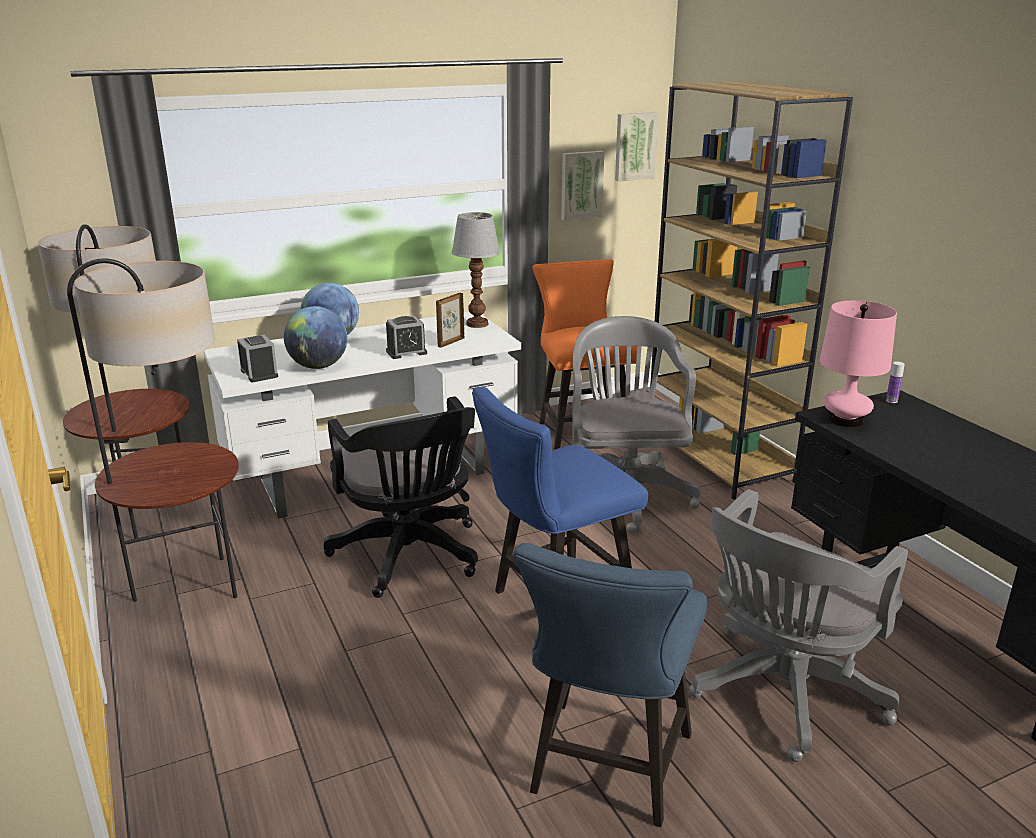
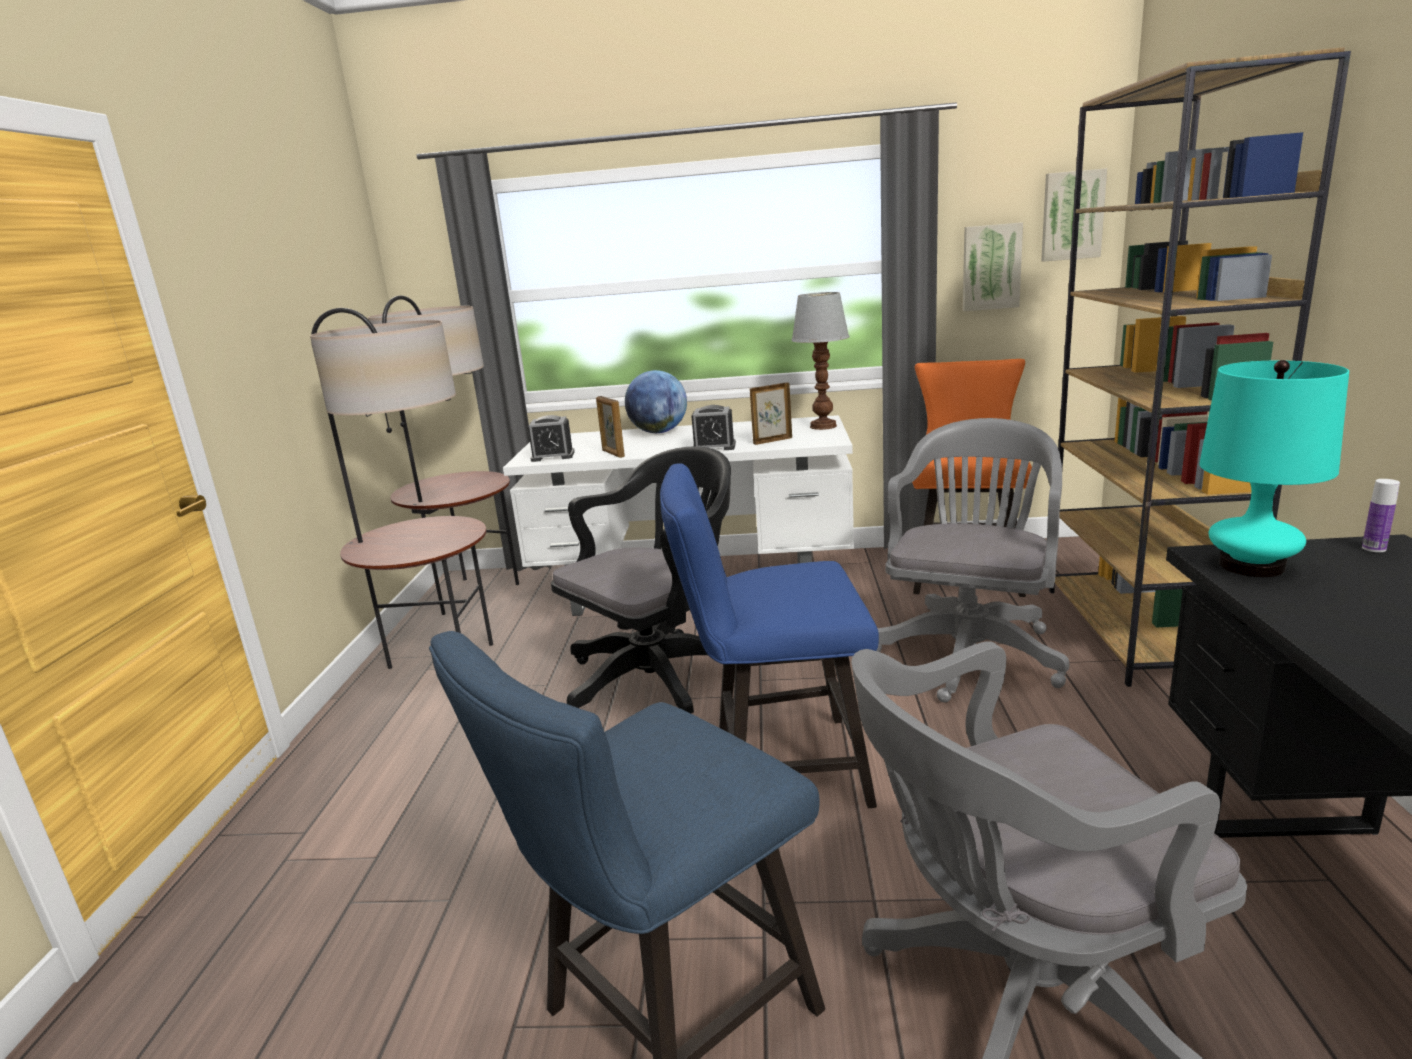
camera: 30 degrees right, 5 degrees down
alarm clock [237,335,278,382] -> alarm clock turned 90 degrees clockwise [528,415,575,462]
globe [284,306,347,369] -> picture frame [596,396,625,458]
black office chair [324,396,478,598] -> black office chair turned 135 degrees counterclockwise [551,446,731,713]
pink table lamp [820,300,897,427] -> turquoise table lamp [1199,360,1349,577]

